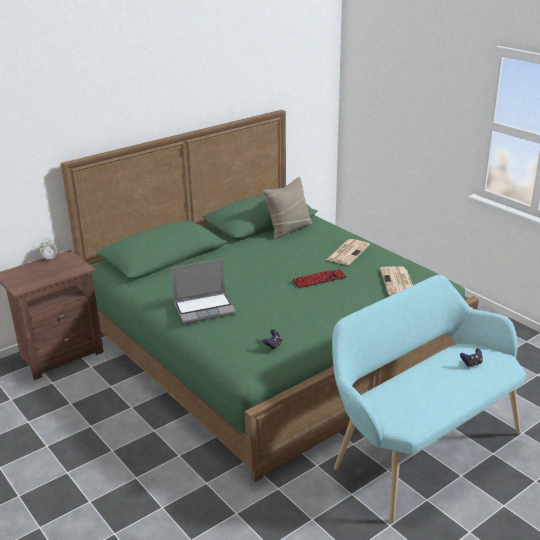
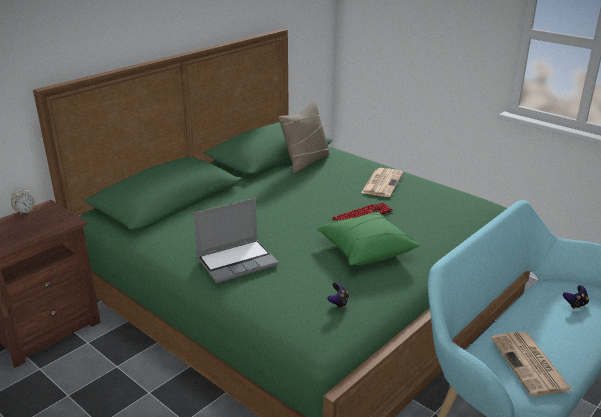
camera: 10 degrees left, 0 degrees up
newspaper [380,266,413,295] -> newspaper moved to [491,332,573,396]
none -> green pillow [316,212,420,265]

